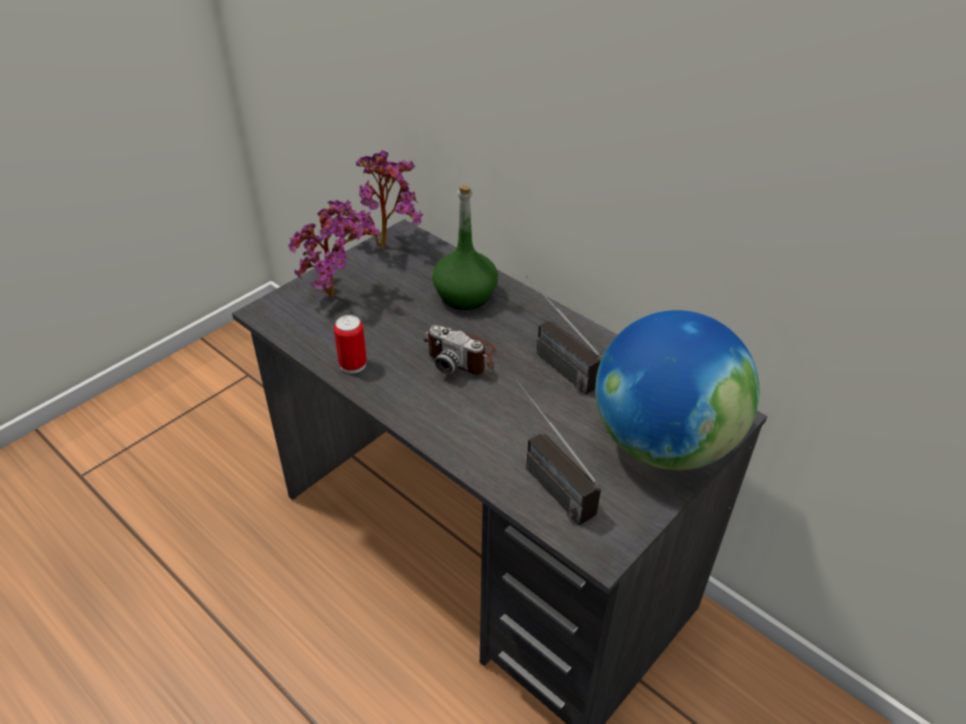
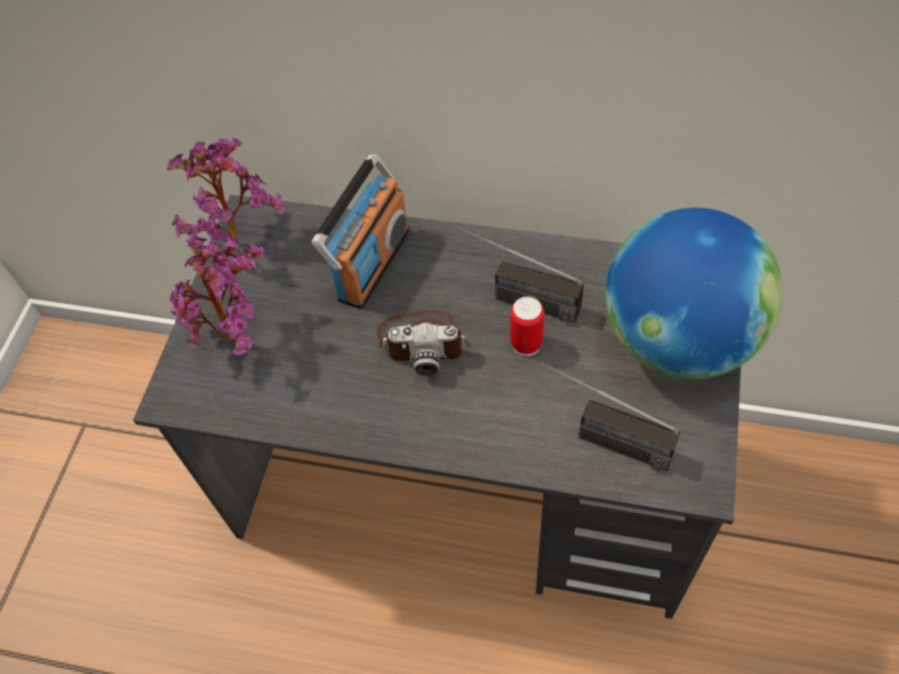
camera: 25 degrees left, 15 degrees up
can [334,315,367,373] -> can moved to [510,296,544,356]
green bottle [432,185,498,310] -> radio [312,154,410,309]

